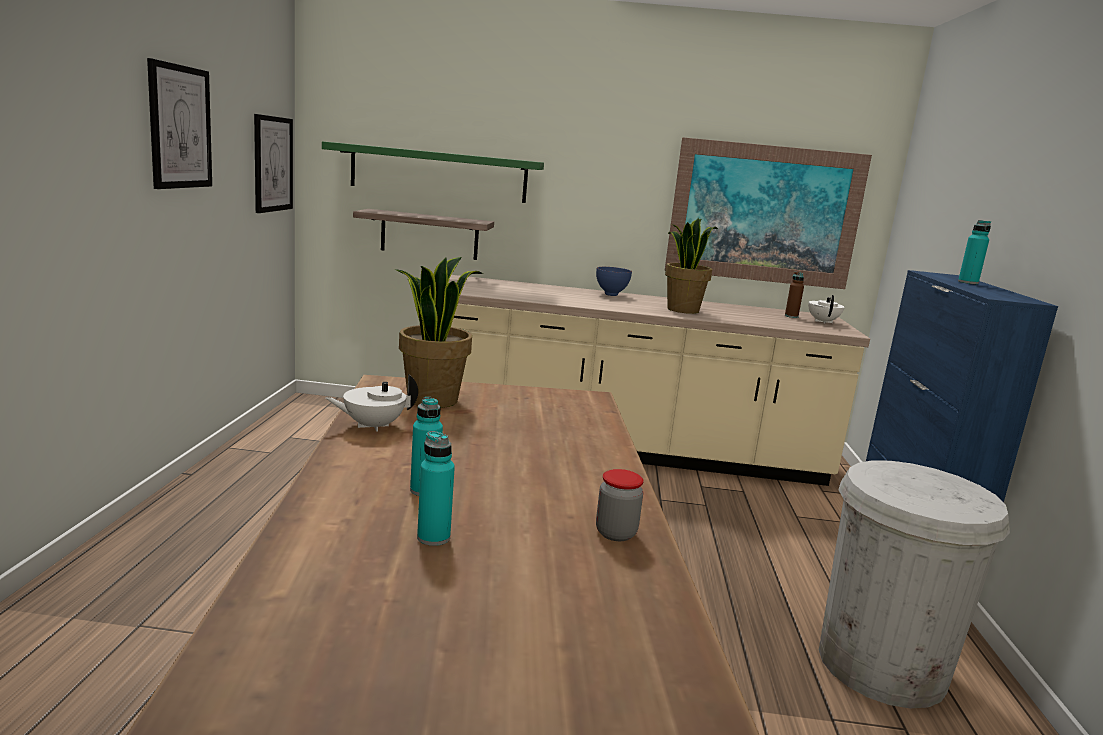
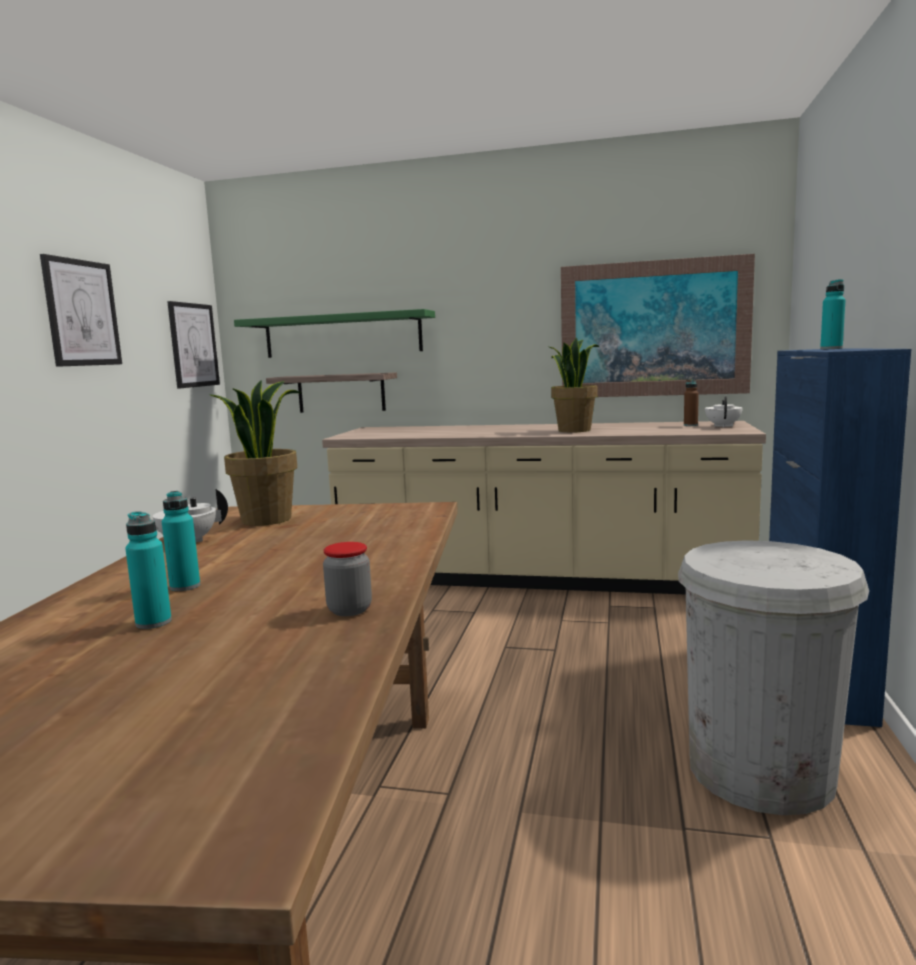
camera: 10 degrees right, 5 degrees down
blue bowl [596,267,632,296] -> none

